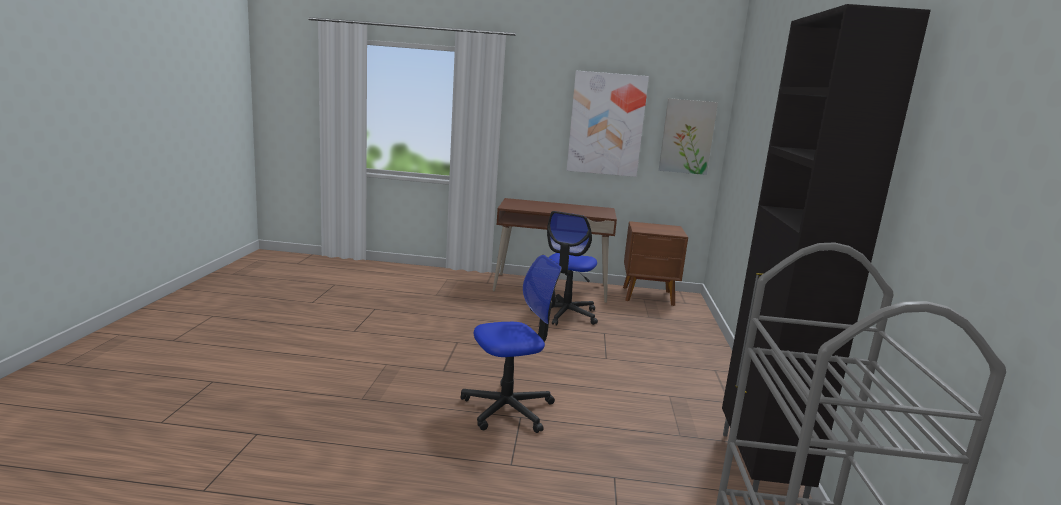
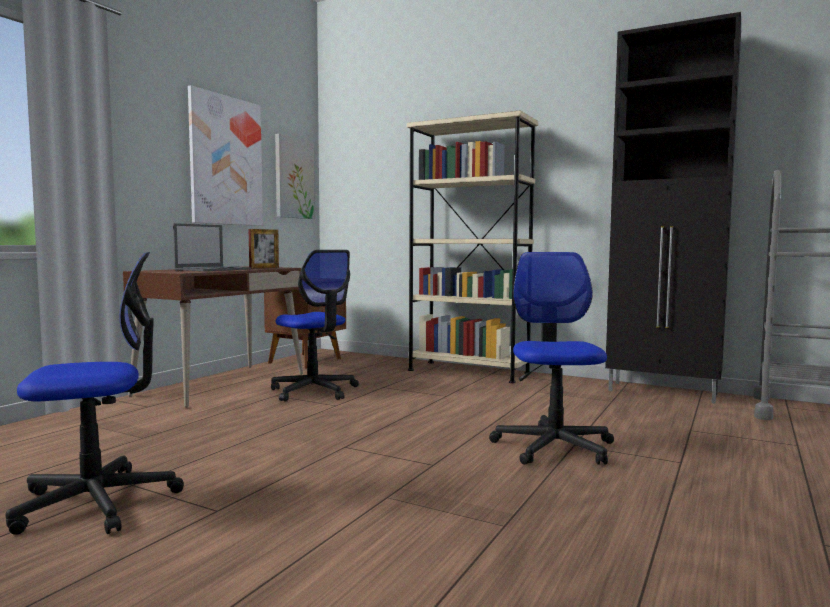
camera: 65 degrees left, 10 degrees down
none -> office chair [6,252,184,535]
none -> laptop [173,223,251,271]
none -> picture frame [248,229,279,268]
none -> beige bookcase [407,110,538,383]

